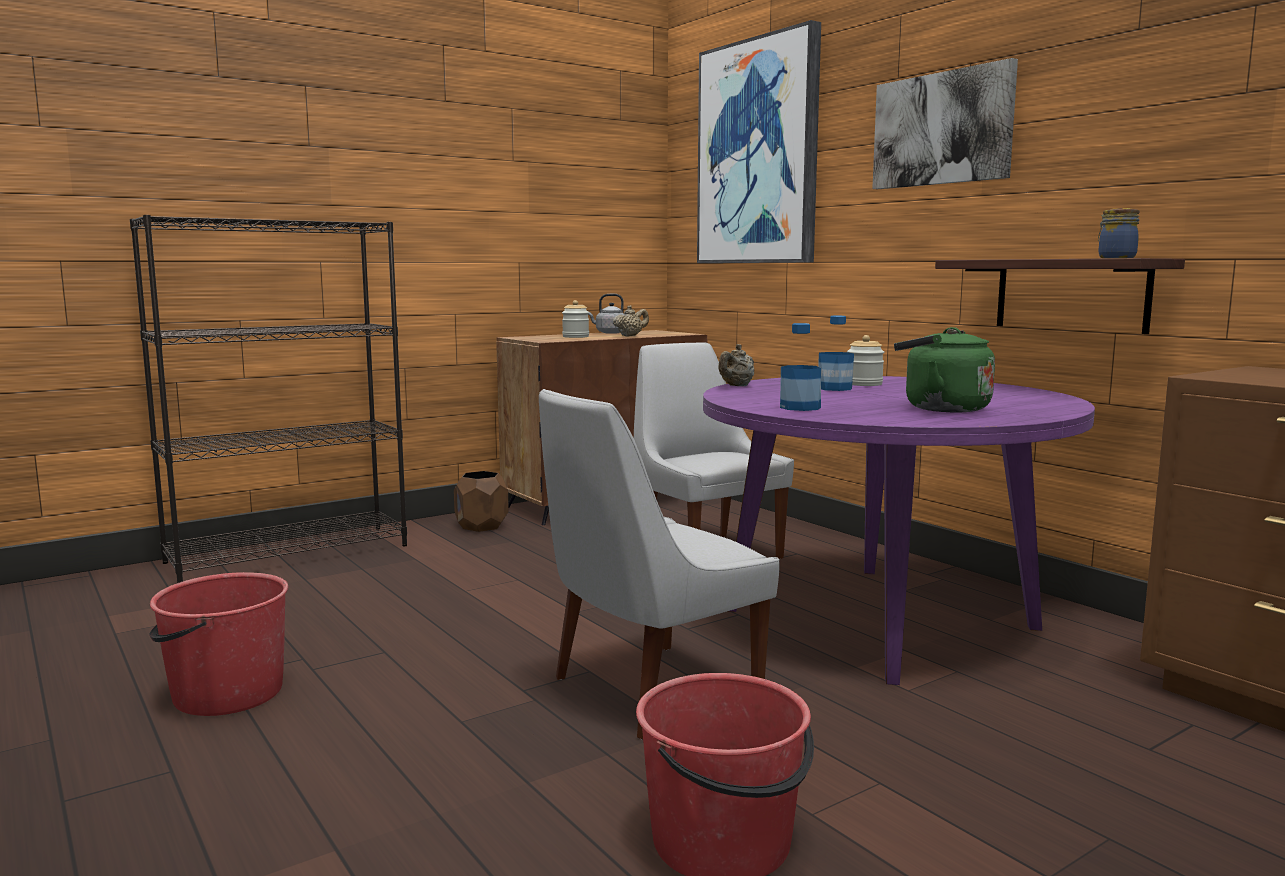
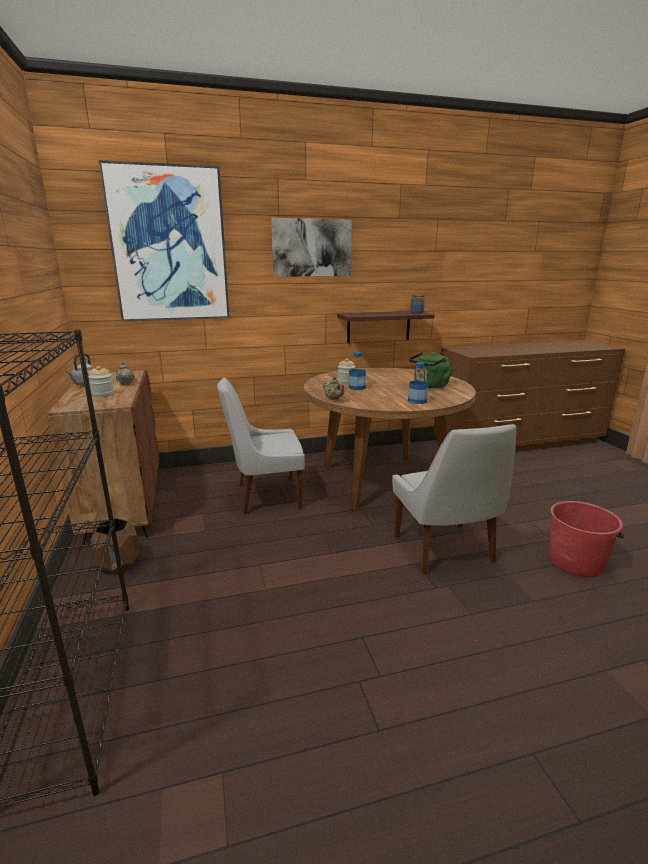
camera: 70 degrees left, 10 degrees up
red bucket [149,572,289,716] -> none
purple dining table [703,376,1095,685] -> brown dining table [304,368,476,511]

